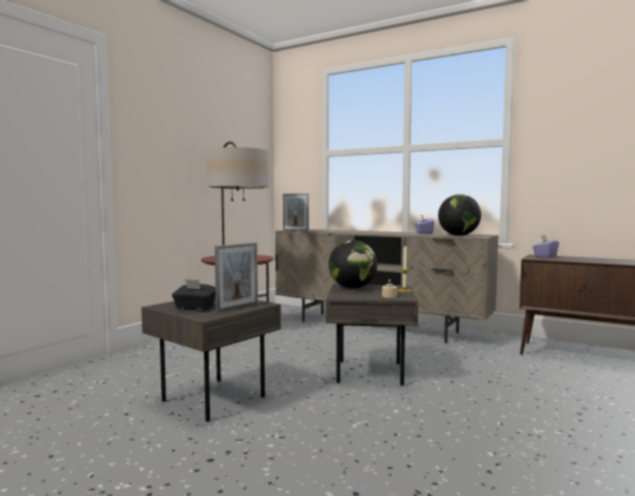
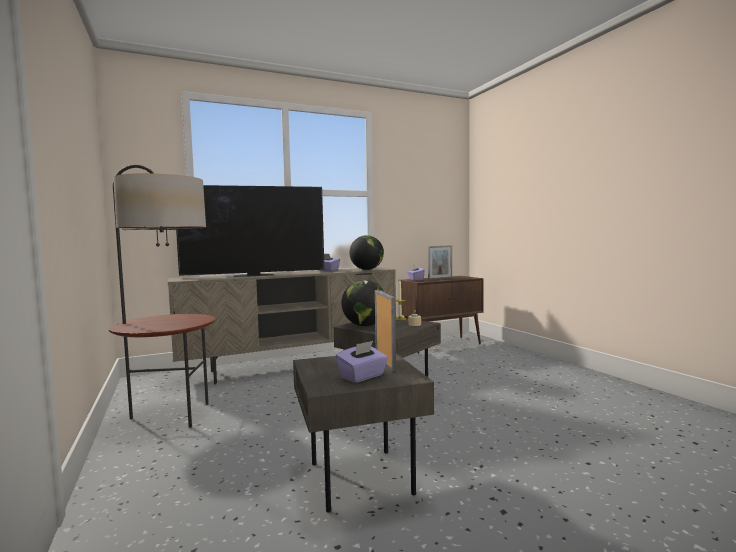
camera: 55 degrees left, 0 degrees up
black tissue box [172,279,216,311] -> purple tissue box [336,341,388,383]
picture frame [283,193,309,231] -> picture frame moved to [428,246,452,280]
none -> television [176,185,325,277]

